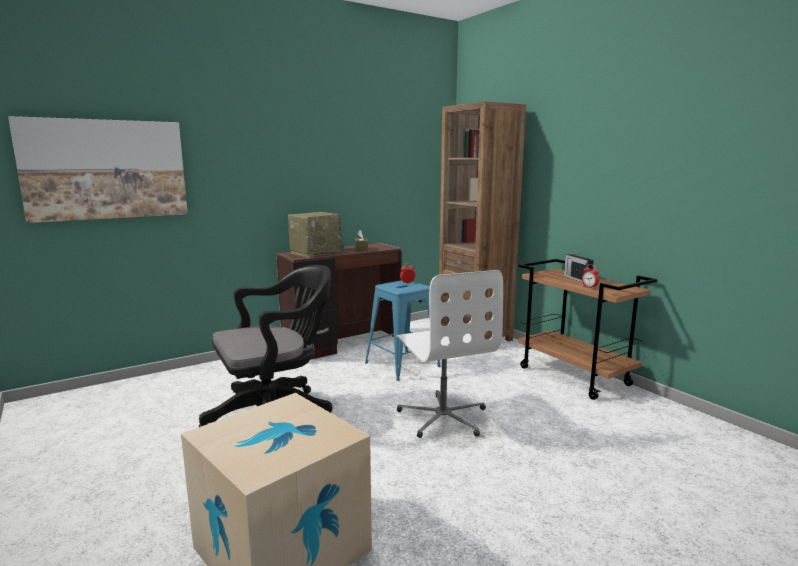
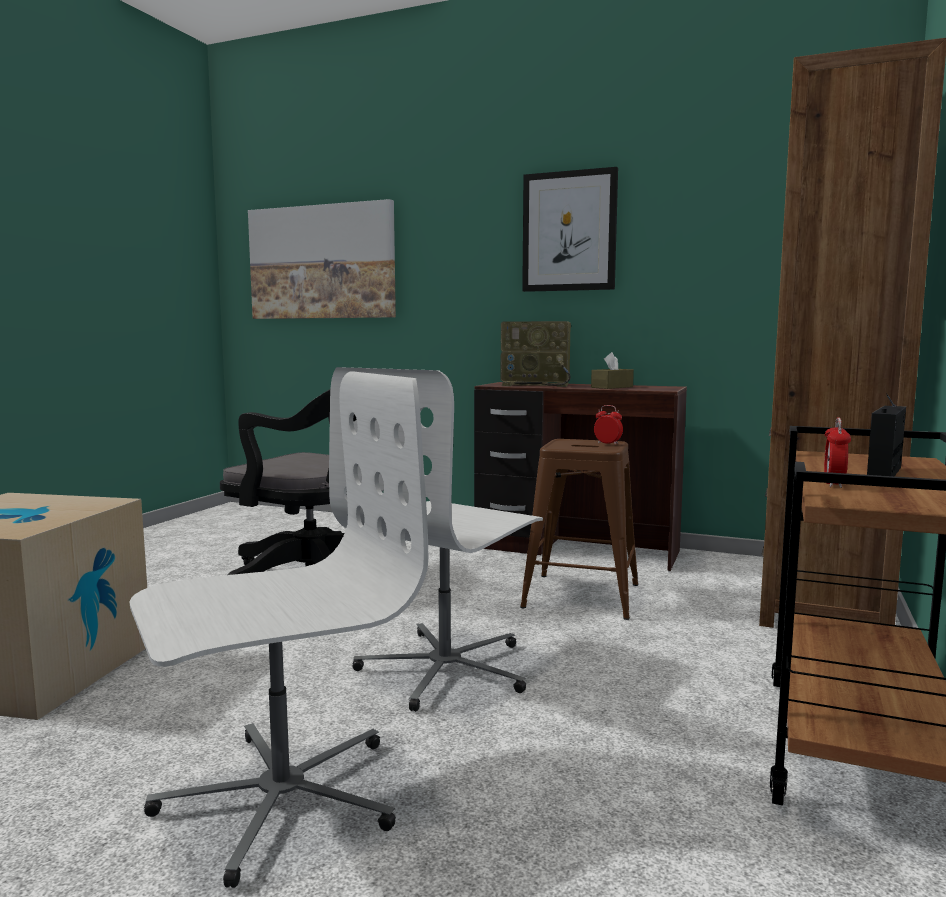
camera: 55 degrees right, 5 degrees down
blue stool [365,280,441,381] -> brown stool [520,439,638,620]
none -> white office chair [130,371,428,888]
none -> picture [522,167,618,292]

